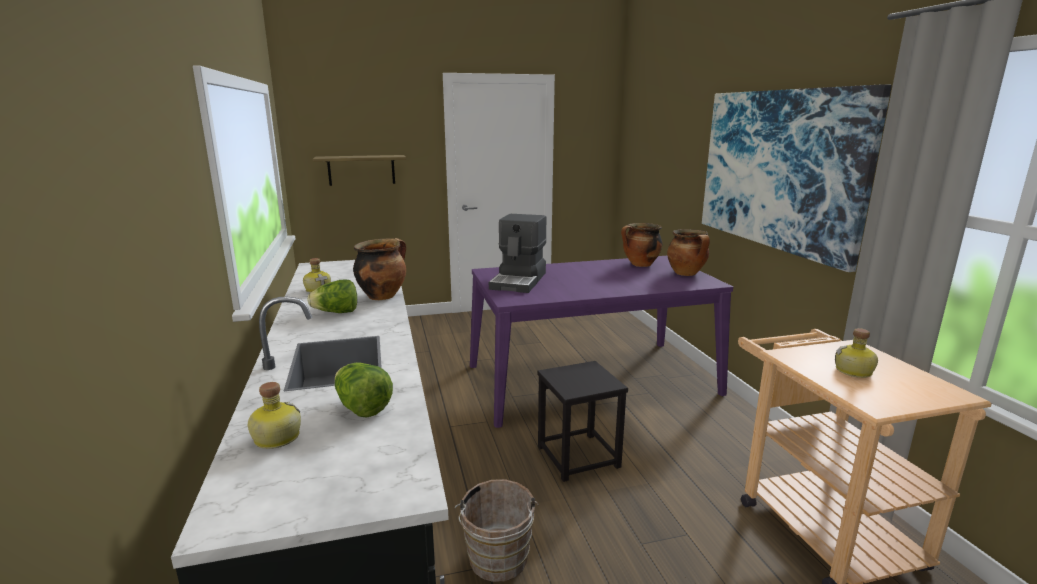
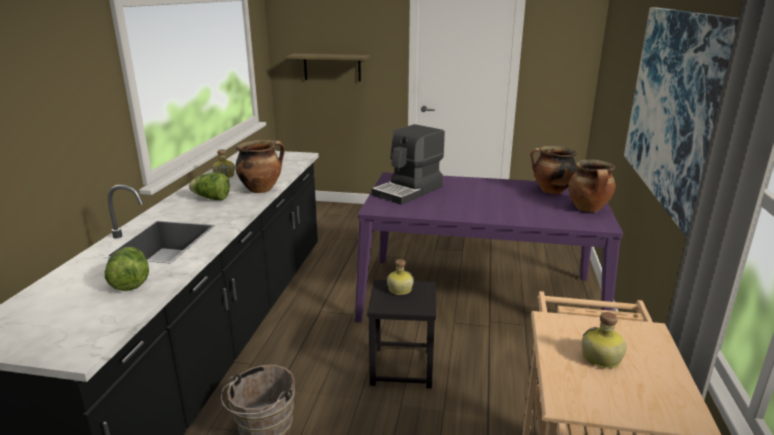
camera: 25 degrees right, 5 degrees up
bottle [248,382,301,449] -> bottle moved to [387,259,414,295]

